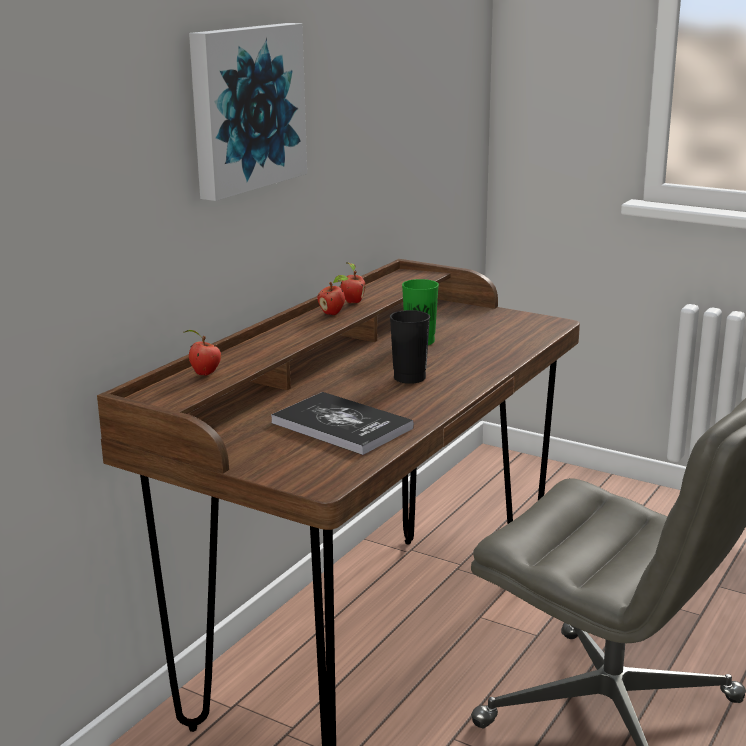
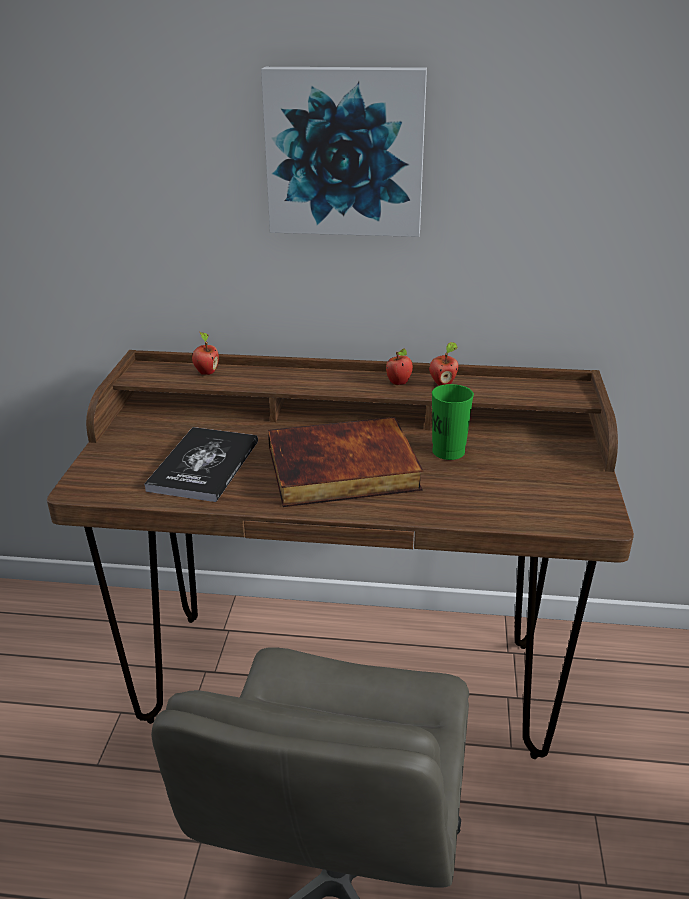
camera: 65 degrees right, 10 degrees up
black cup [390,310,430,384] -> book [268,417,423,507]

